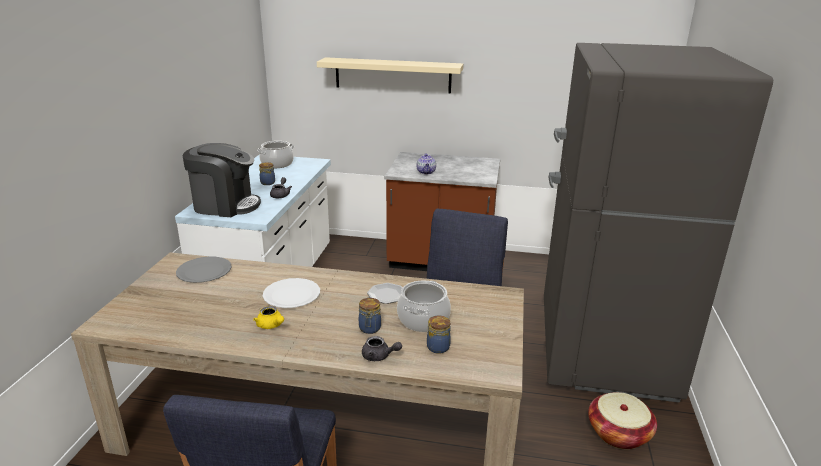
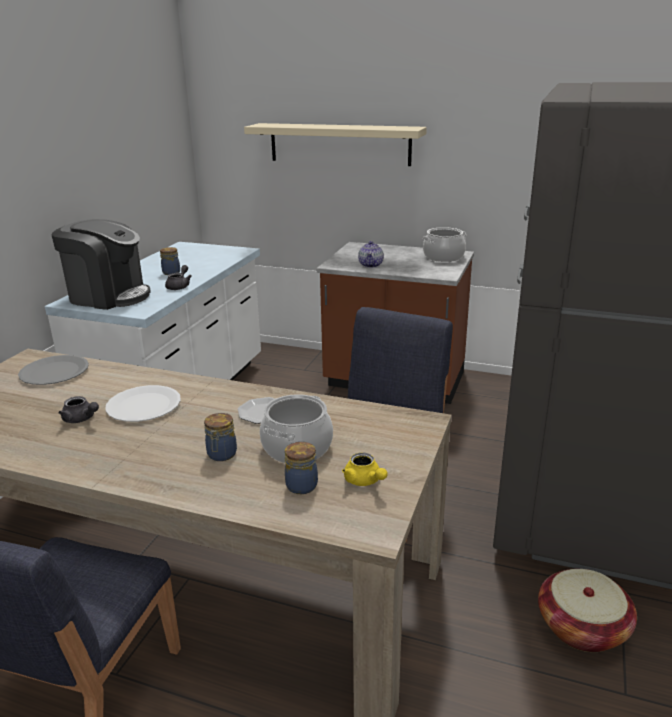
camera: 10 degrees right, 0 degrees up
yellow teapot [253,306,284,329] -> yellow teapot moved to [342,453,387,486]
cooking pot [257,141,294,168] -> cooking pot moved to [423,227,467,262]
grey teapot [362,336,402,361] -> grey teapot moved to [58,396,99,423]

